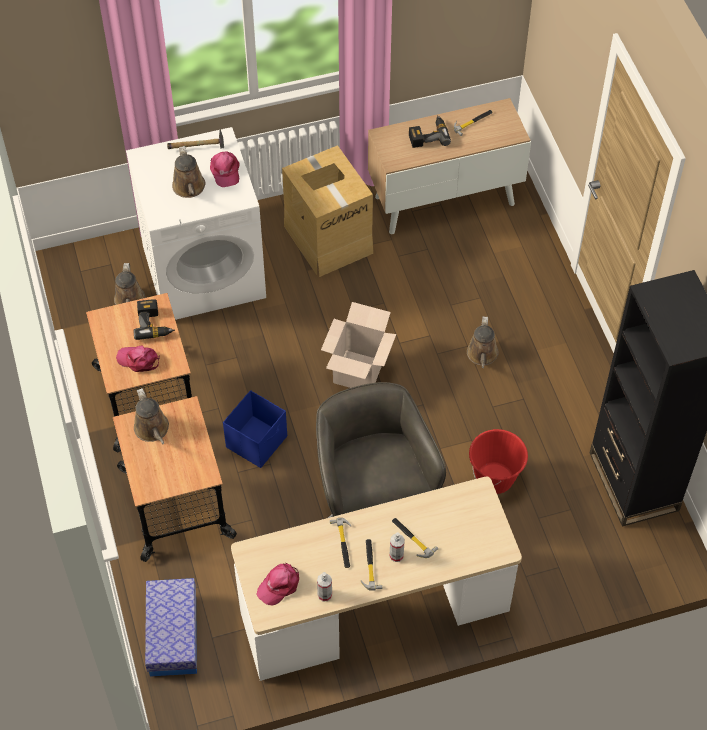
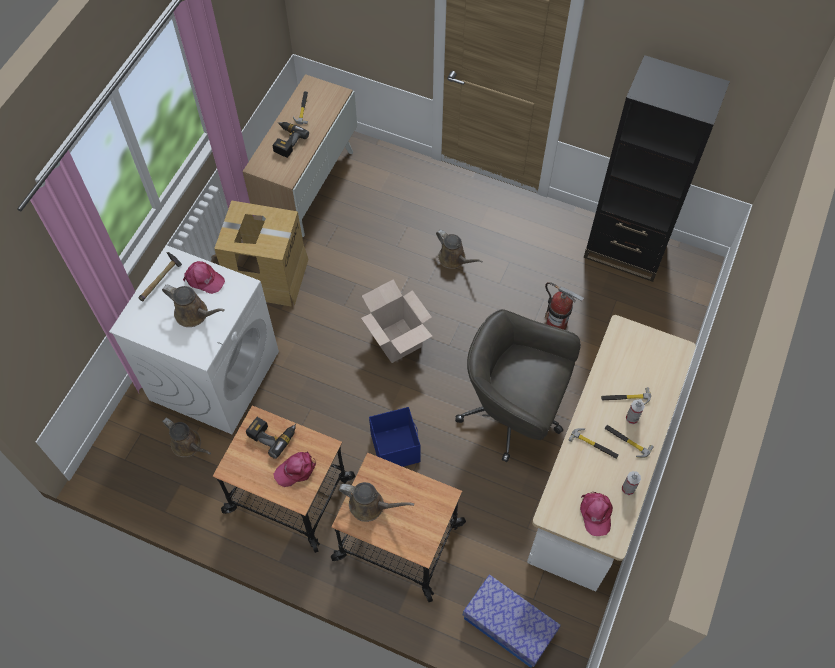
camera: 50 degrees left, 5 degrees up
red bucket [469,429,528,494] -> fire extinguisher [545,282,584,330]

